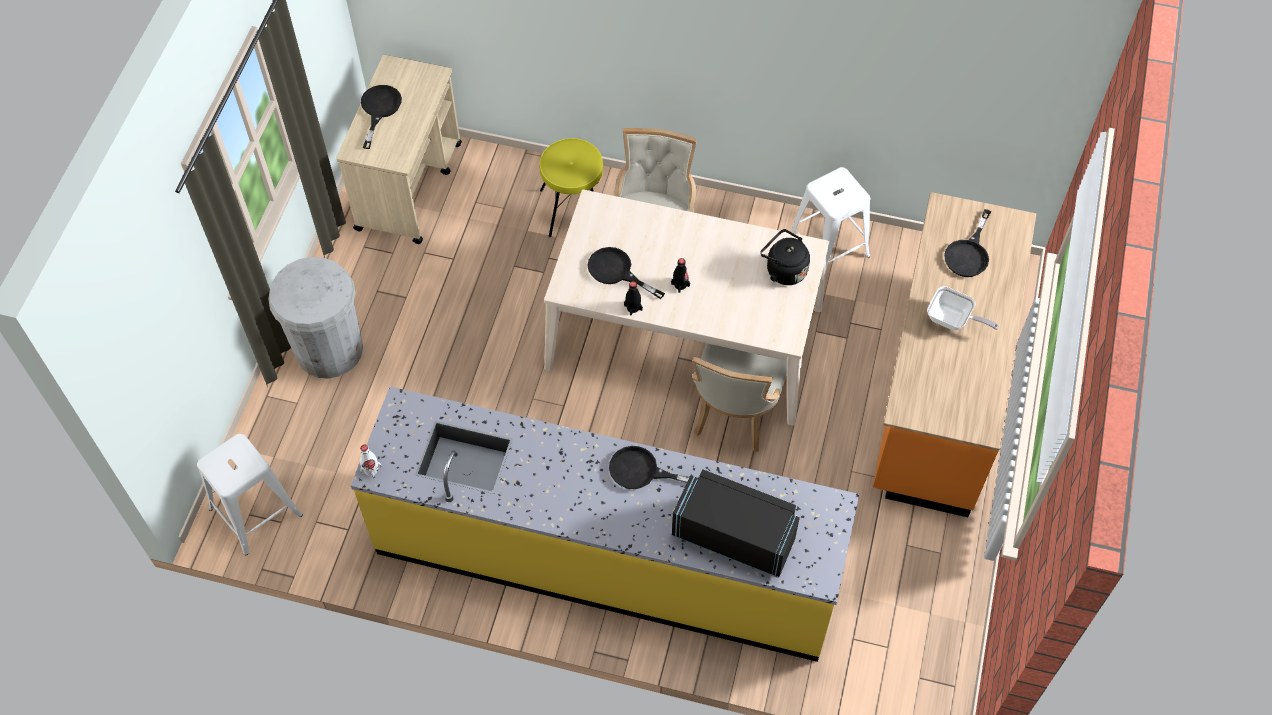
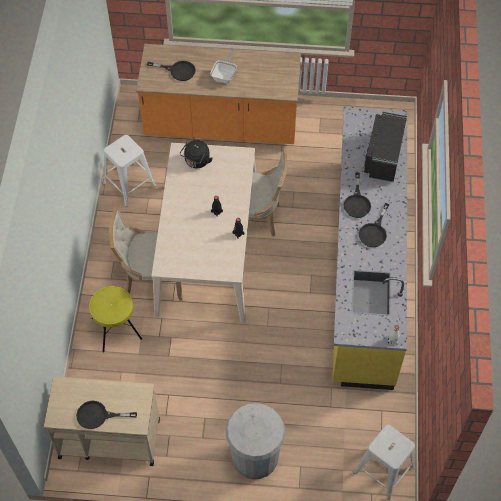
camera: 100 degrees left, 0 degrees up
black frying pan [587,247,665,299] -> black frying pan moved to [359,203,389,247]

